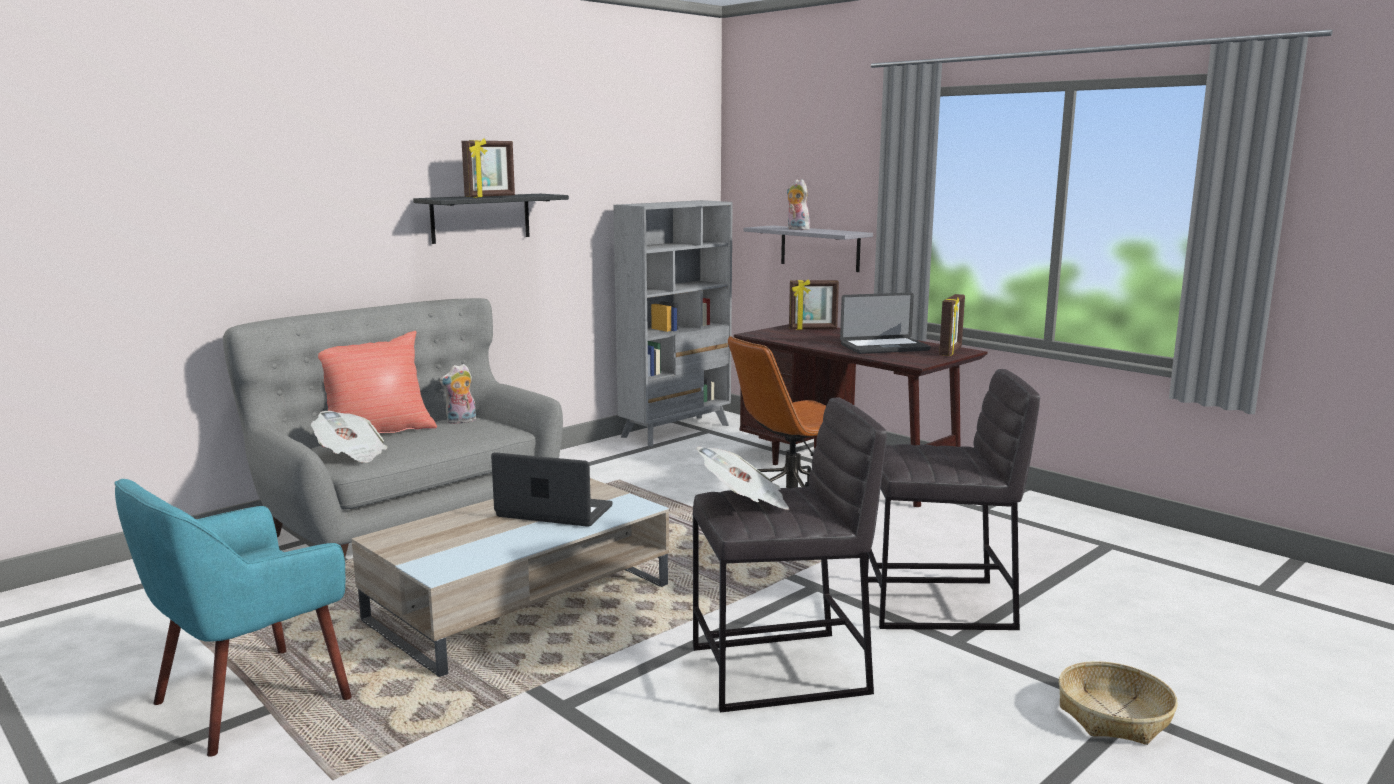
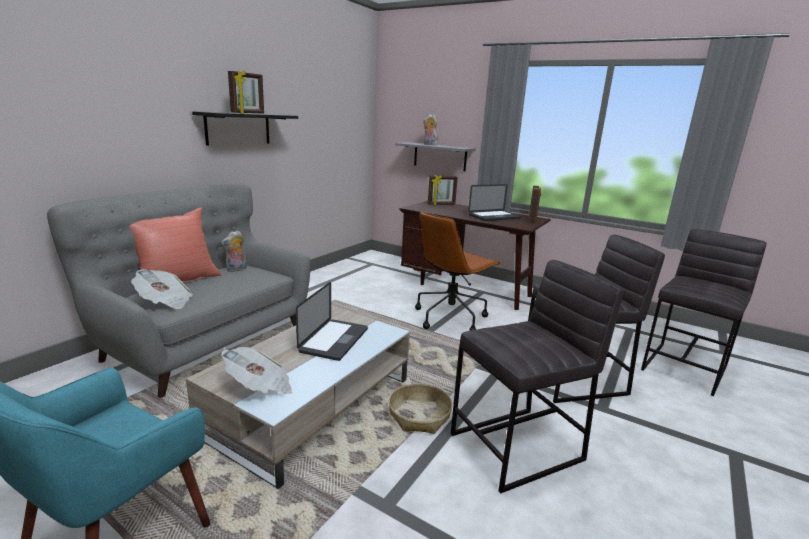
camera: 15 degrees left, 5 degrees up
laptop [491,452,612,527] -> laptop turned 105 degrees clockwise [296,282,368,361]
grey bookcase [613,200,733,447] -> none
newspaper [697,447,789,510] -> newspaper moved to [221,347,292,394]
basket [1058,661,1178,745] -> basket moved to [389,383,453,434]
none -> grey stool [641,229,766,396]

